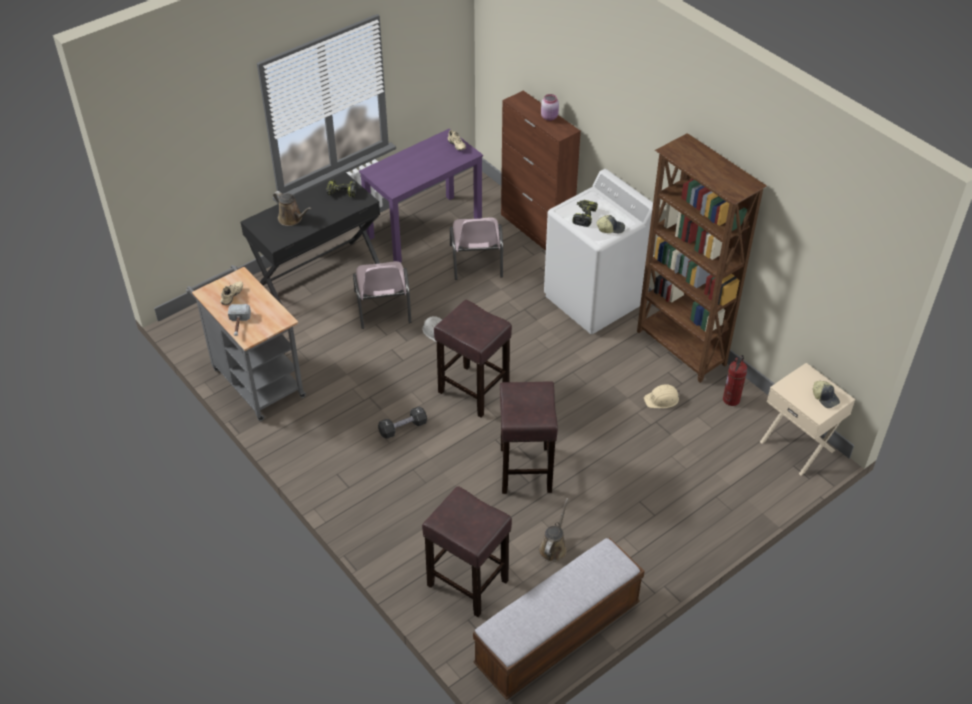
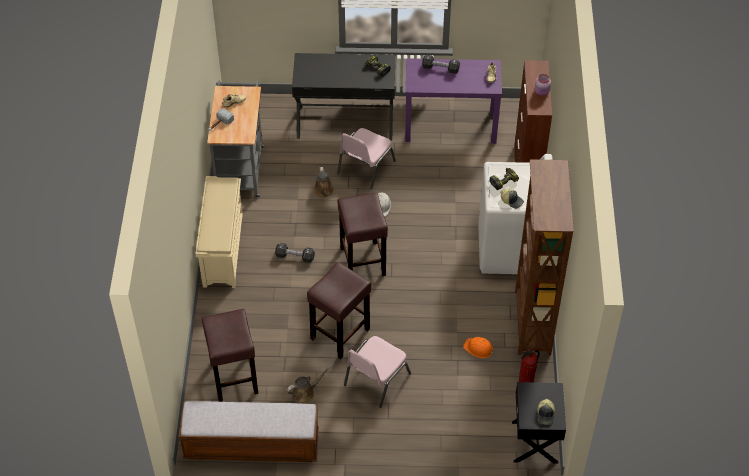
camera: 40 degrees right, 5 degrees up
brown watering can [273,191,312,226] -> brown watering can moved to [314,167,334,197]
pink chair [450,217,503,280] -> pink chair moved to [344,336,411,408]
beige hard hat [644,384,680,409] -> orange hard hat [463,337,495,358]
beige nightstand [760,363,855,475] -> black nightstand [512,382,566,463]
none -> beige shoe rack [196,176,243,288]
none -> black dumbbell [422,55,460,74]

